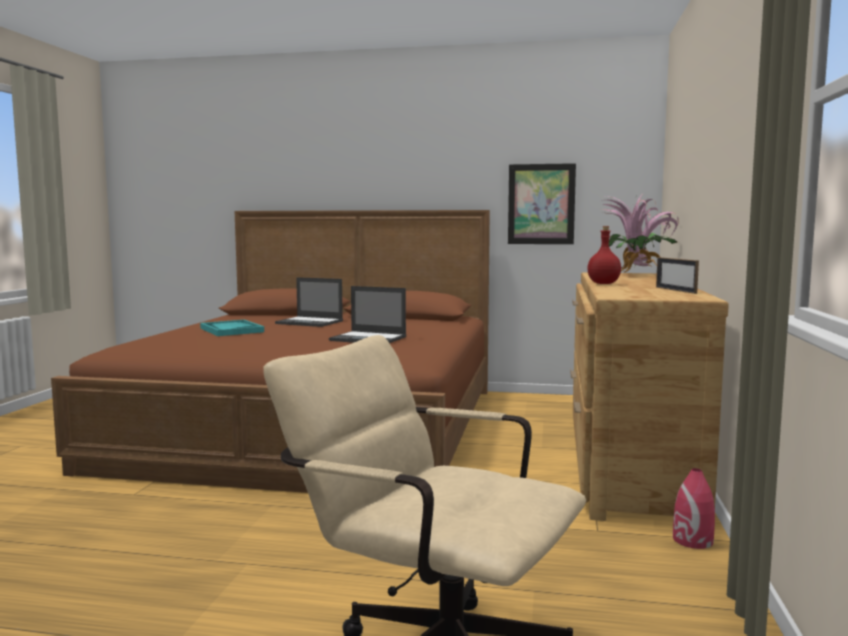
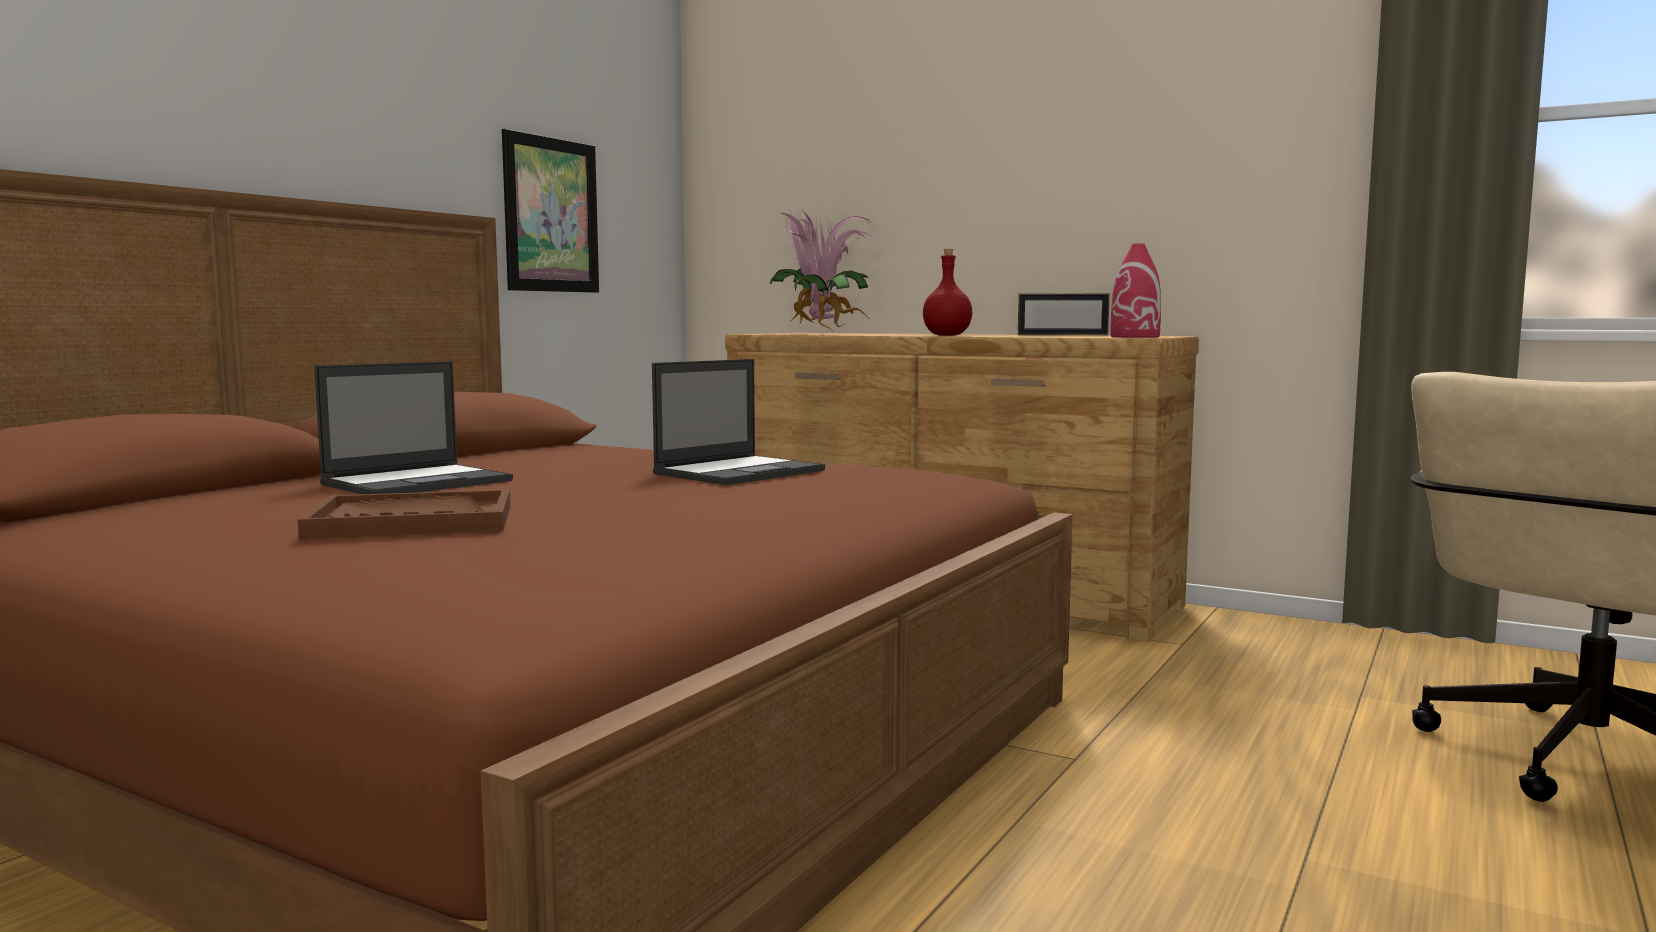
camera: 70 degrees left, 0 degrees up
turquoise tray [200,320,264,336] -> brown tray [297,489,511,539]
red vase [673,468,715,549] -> red vase moved to [1110,243,1161,338]

